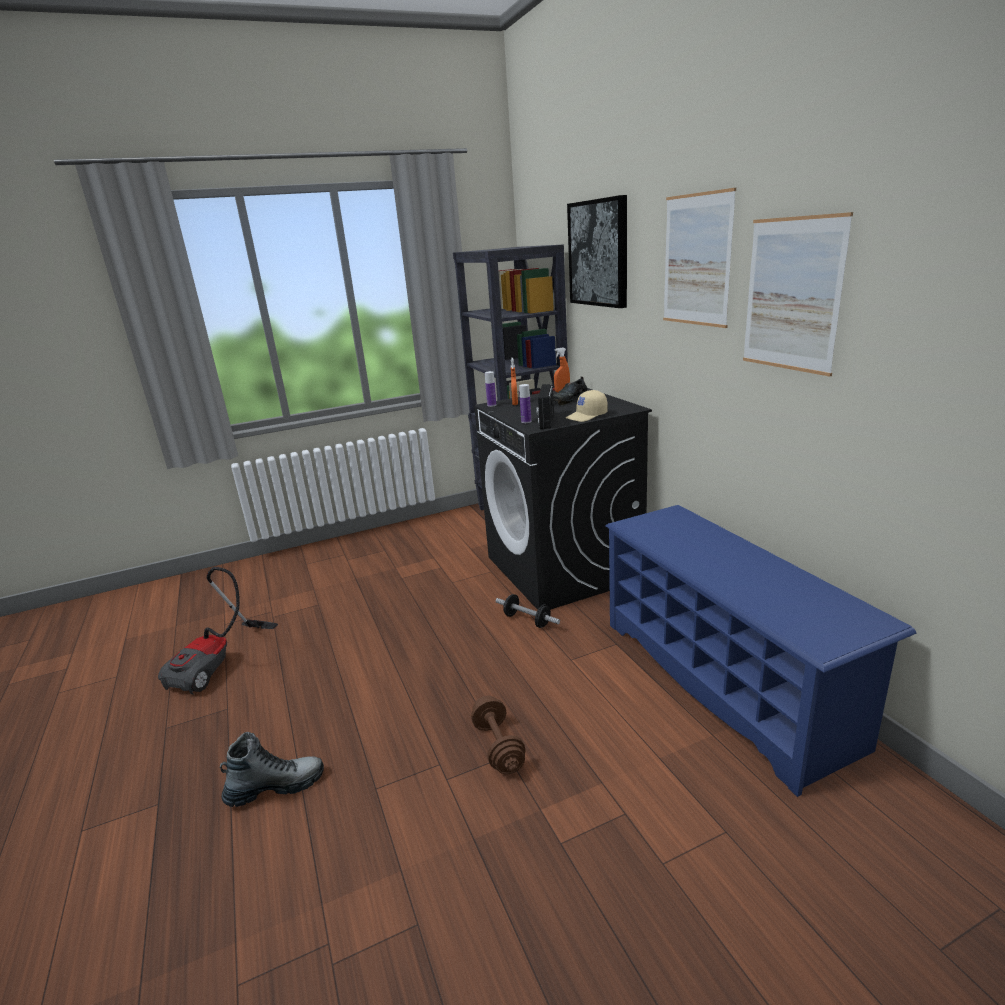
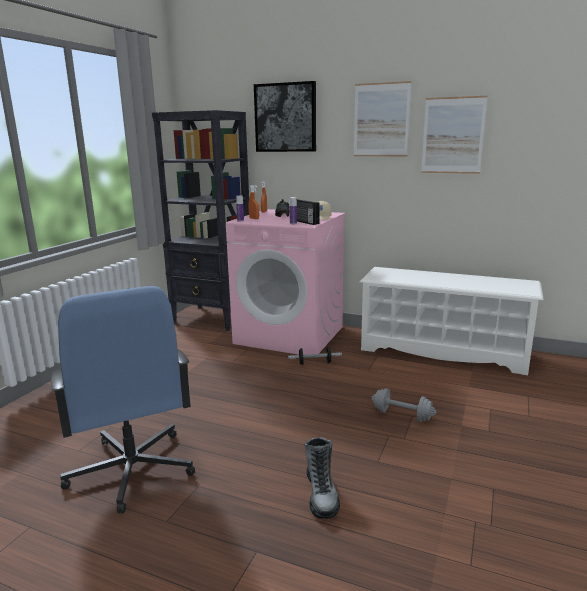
camera: 45 degrees left, 5 degrees down
vacuum cleaner [158,567,278,694] -> blue office chair [51,286,195,514]
boot [220,732,324,807] -> boot turned 150 degrees clockwise [304,437,340,519]
brown dumbbell [471,695,526,775] -> grey dumbbell [371,388,437,422]
black washing machine [474,388,652,610] -> pink washing machine [226,209,345,355]
blue shoe rack [606,505,916,797] -> white shoe rack [359,267,544,375]

